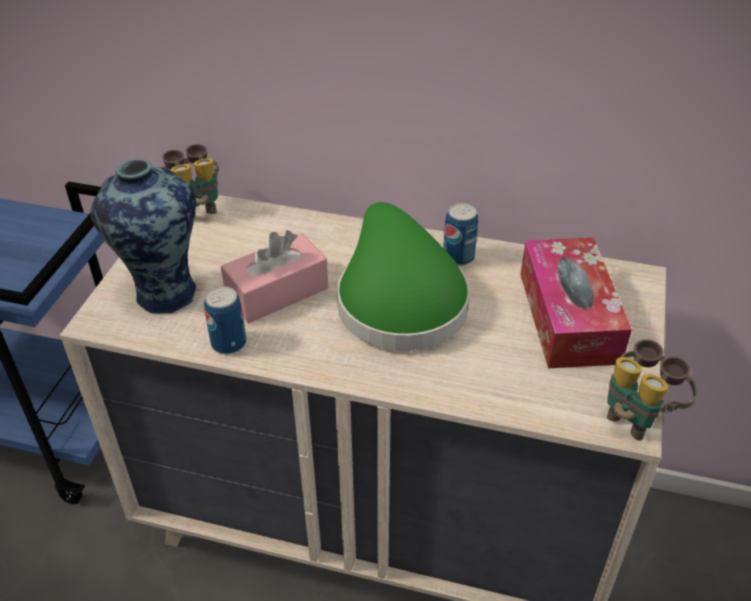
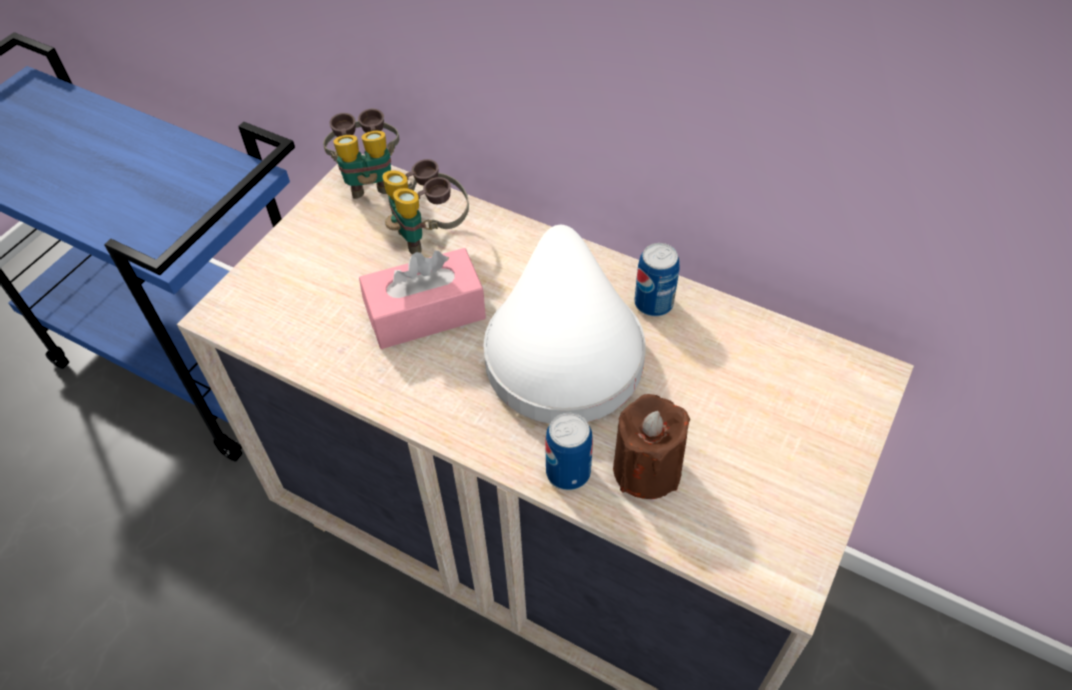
camera: 15 degrees right, 10 degrees up
vase [91,158,199,313] -> none
can [204,286,247,354] -> can moved to [545,413,593,490]
green hat [337,202,470,351] -> white hat [483,225,646,424]
tissue box [520,237,632,368] -> none
binoculars [607,339,697,441] -> binoculars moved to [382,159,469,255]
none -> brown candle [613,394,690,499]

